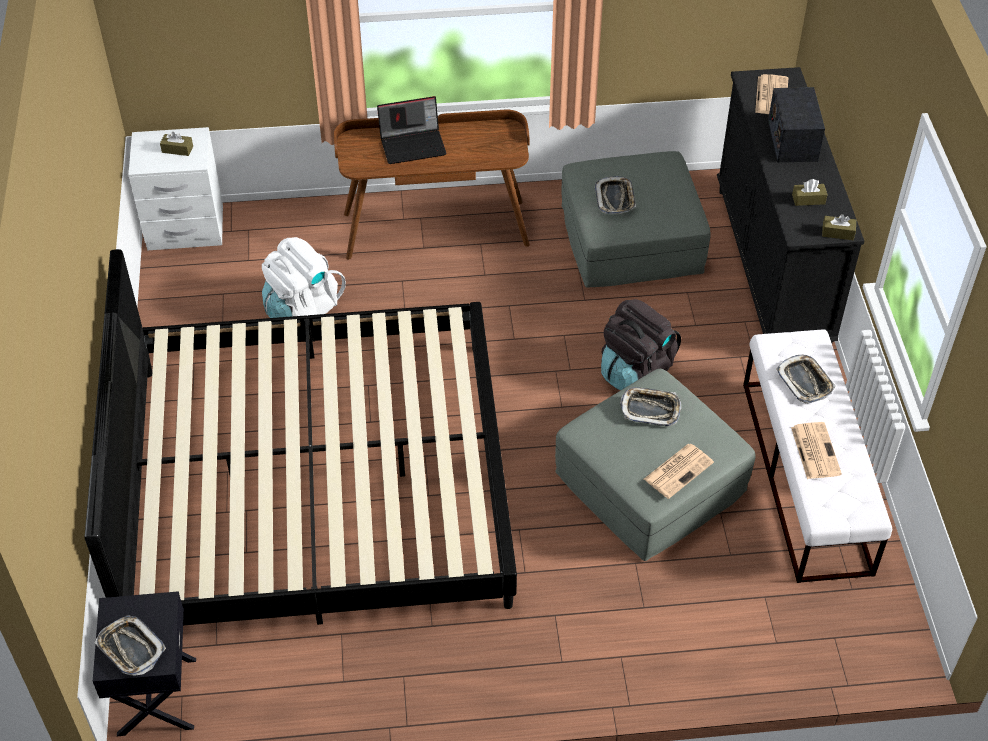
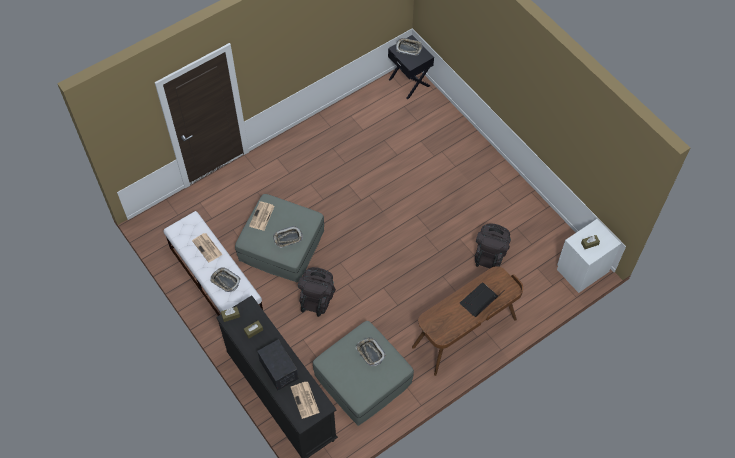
camera: 150 degrees right, 10 degrees up
bed [84,249,517,626] -> none
white backpack [262,237,346,318] -> black backpack [475,224,511,268]

